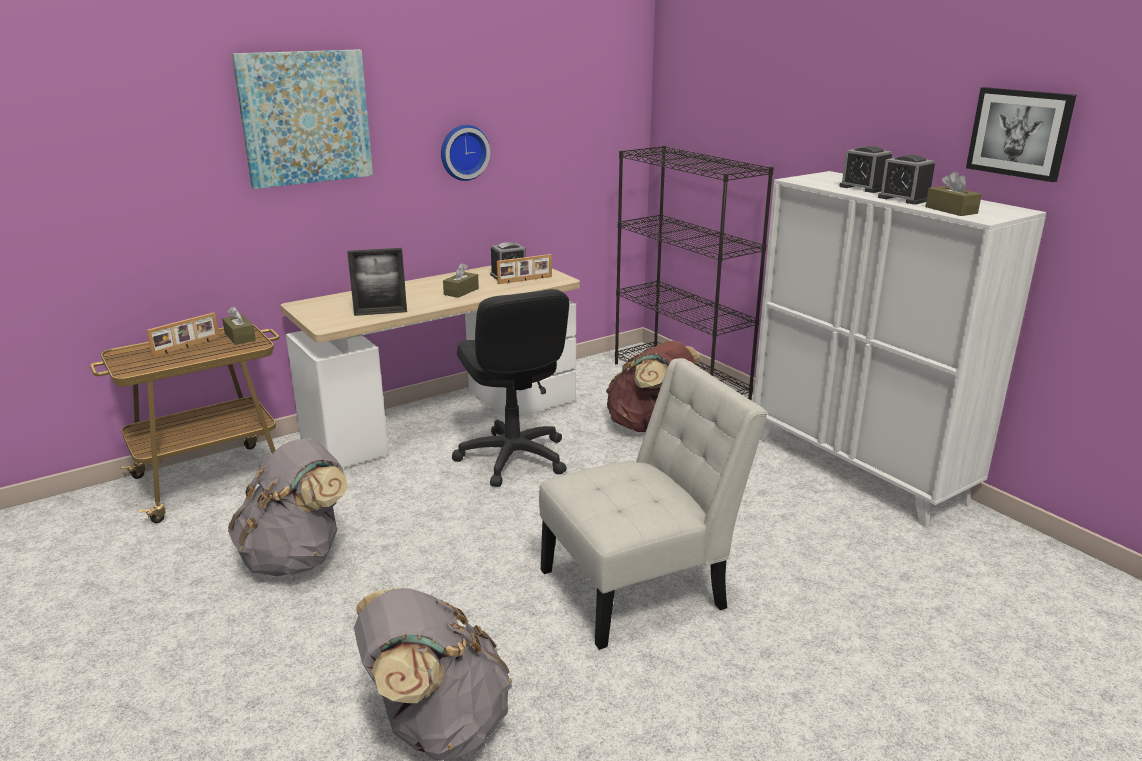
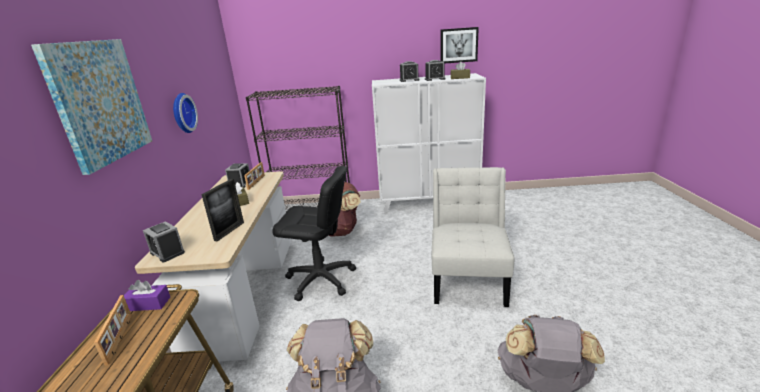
camera: 55 degrees left, 0 degrees up
brown tissue box [222,306,256,345] -> purple tissue box [124,280,170,311]
none -> alarm clock [143,221,185,262]

